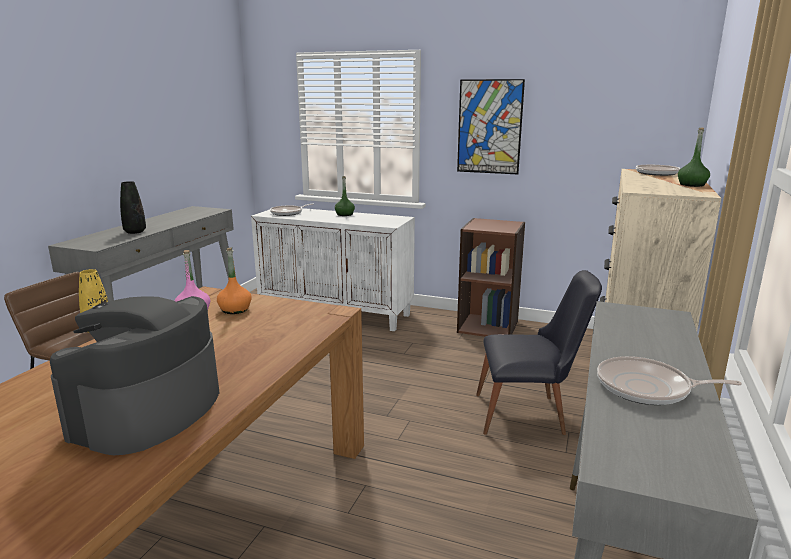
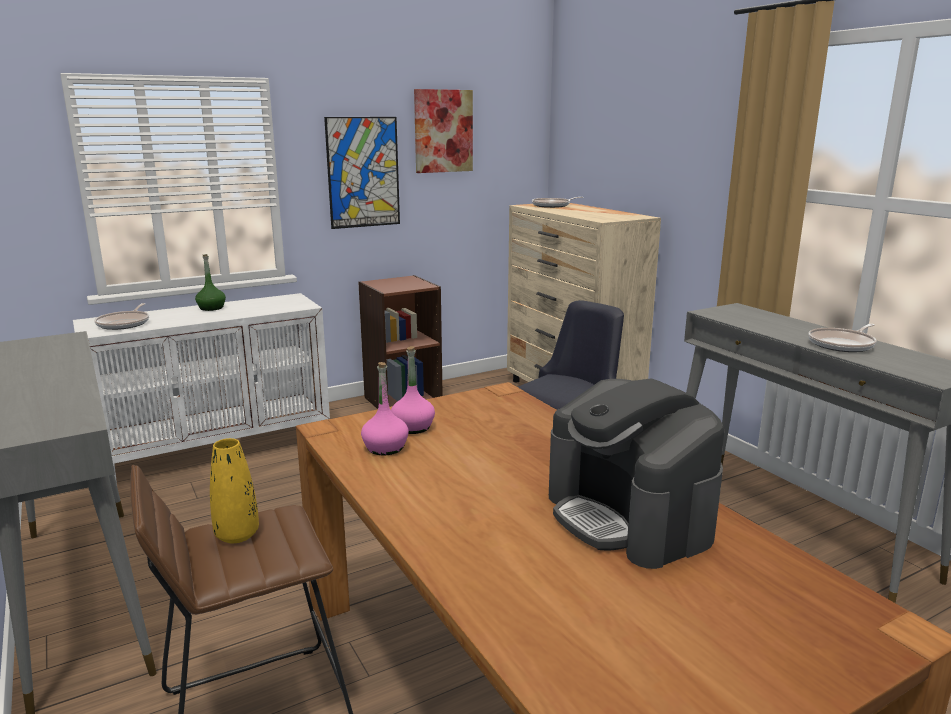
camera: 50 degrees left, 0 degrees up
black vase [120,181,146,234] -> none
orange bottle [217,247,252,314] -> pink bottle [391,346,435,434]
green bottle [678,128,710,187] -> none
none -> picture [414,89,473,173]

